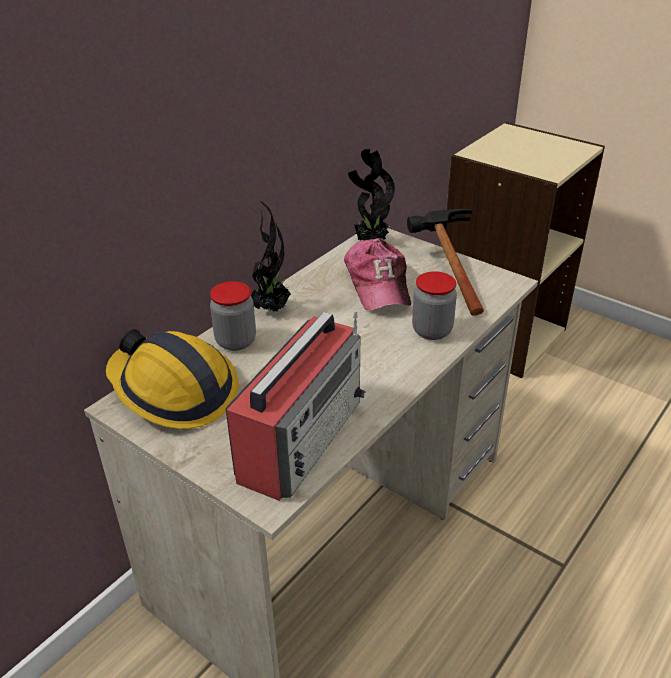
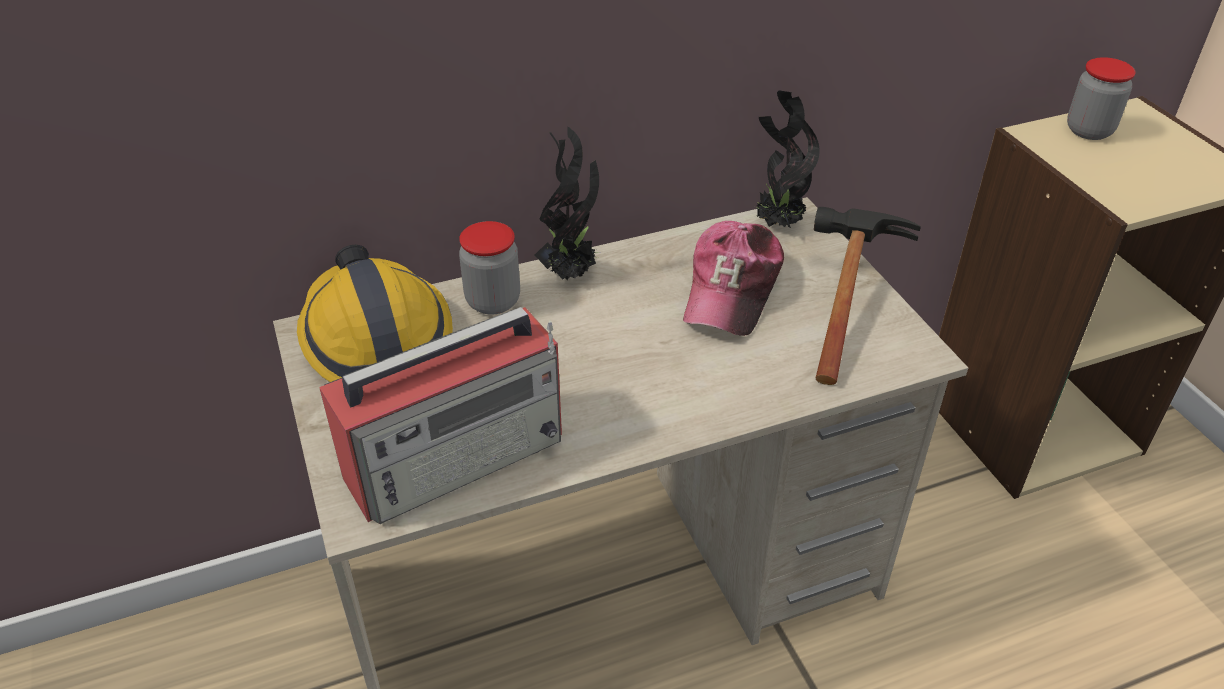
camera: 30 degrees right, 5 degrees up
jar [412,271,457,340] -> jar moved to [1067,57,1136,140]

